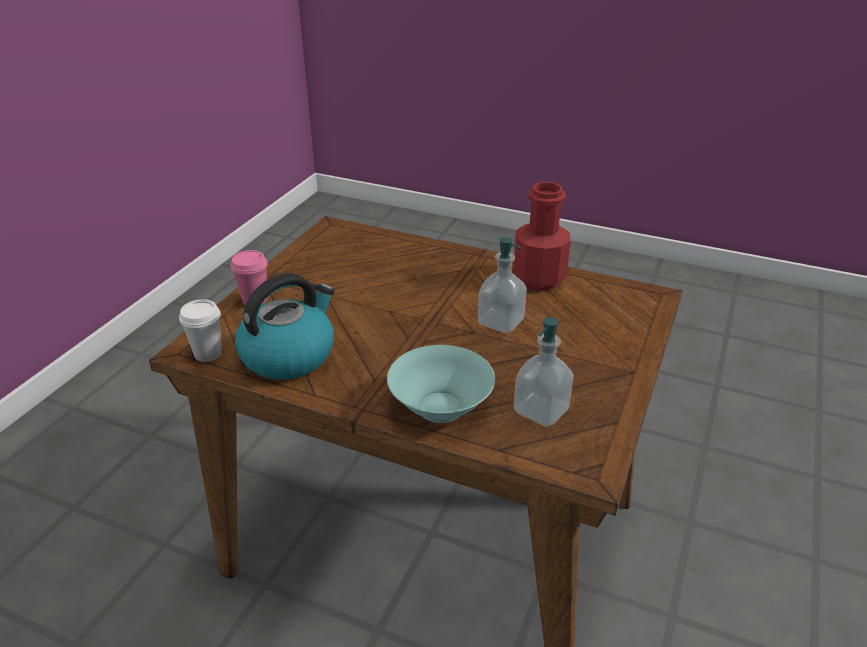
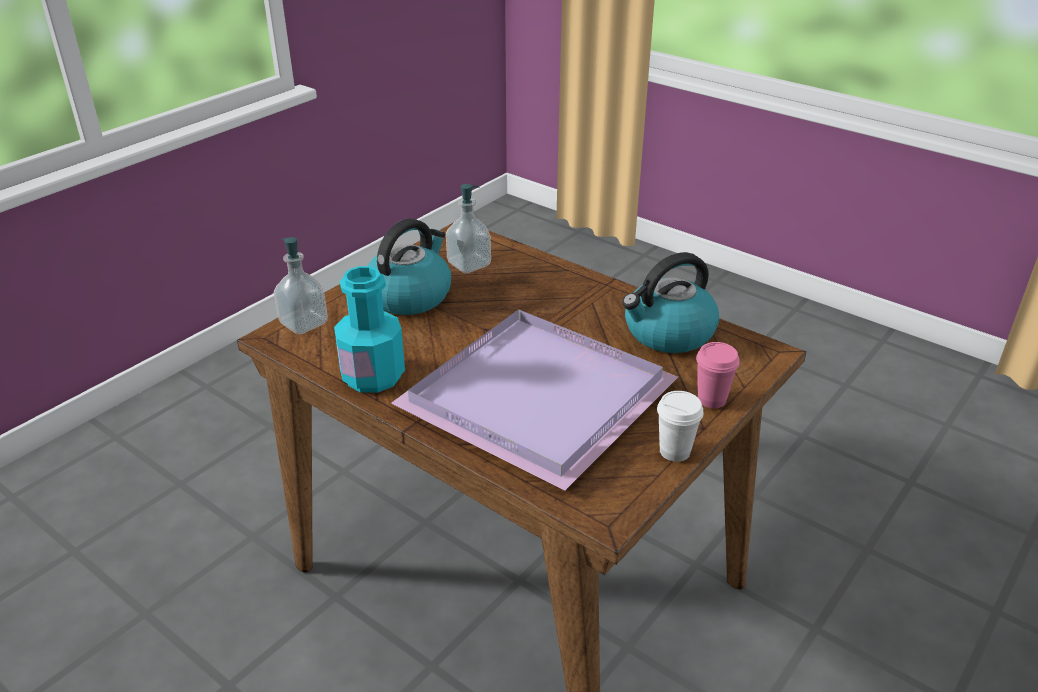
camera: 165 degrees left, 0 degrees up
white cup [179,299,222,362] -> white cup moved to [657,391,704,462]
turquoise bowl [387,345,495,423] -> none
soap dispenser [478,237,527,333] -> soap dispenser moved to [274,237,328,335]
red bottle [513,182,571,291] -> turquoise bottle [334,266,405,393]
none -> kettle [368,218,451,315]
none -> purple tray [391,309,678,491]

